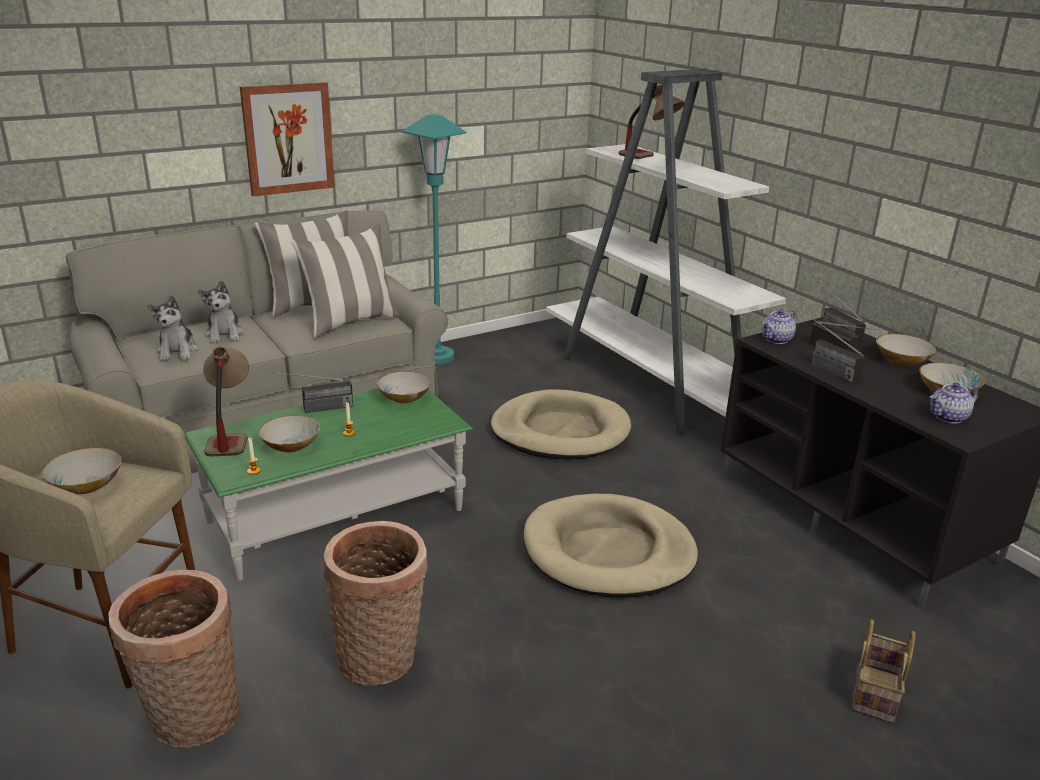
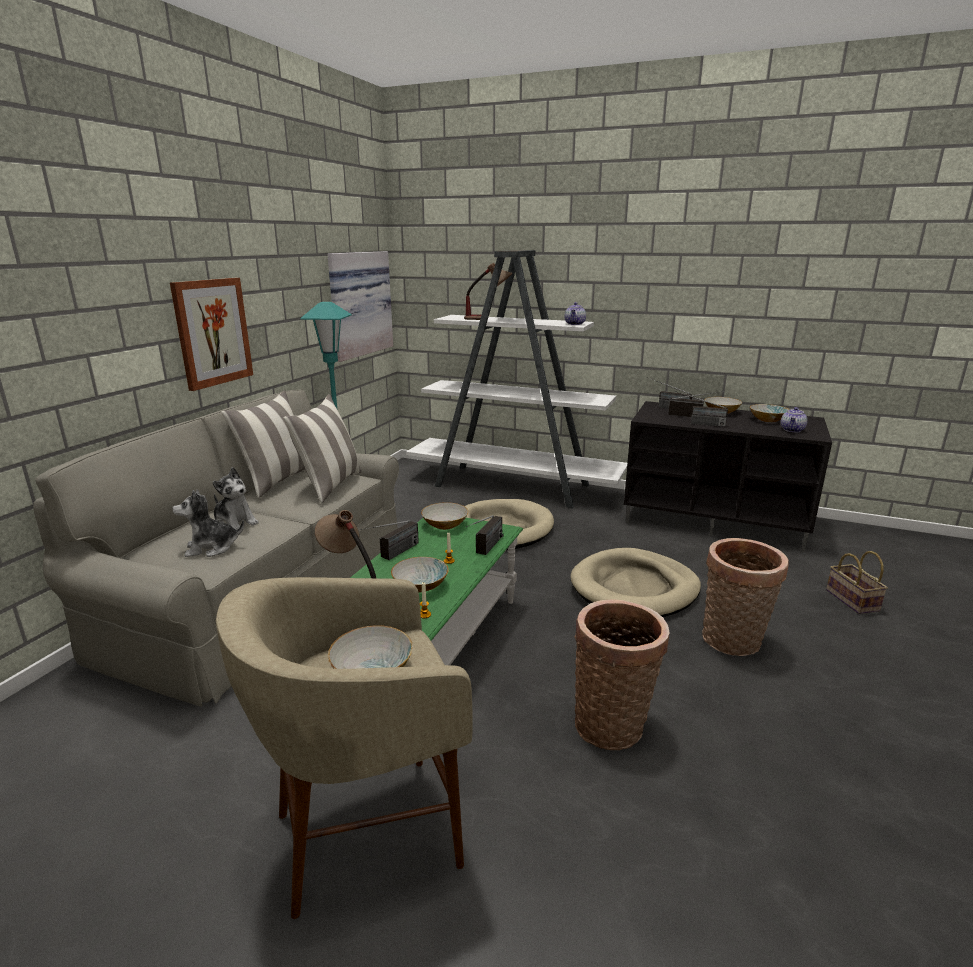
camera: 35 degrees left, 5 degrees down
basket [108,570,239,748] -> basket moved to [702,538,789,656]
plush toy [147,295,198,361] -> plush toy turned 120 degrees clockwise [172,490,244,557]
teapot [762,309,797,344] -> teapot moved to [564,302,586,325]
none -> picture [327,251,393,362]
none -> radio [466,515,504,555]

